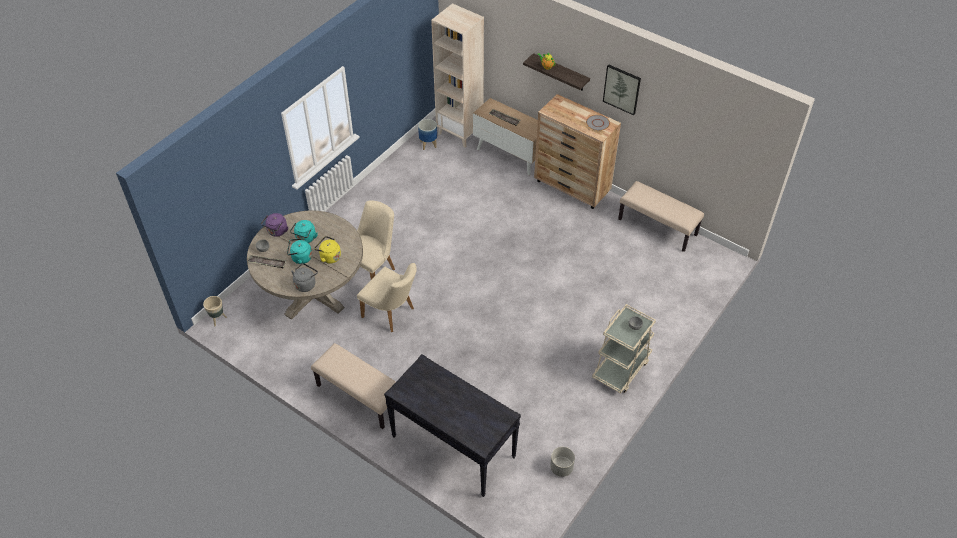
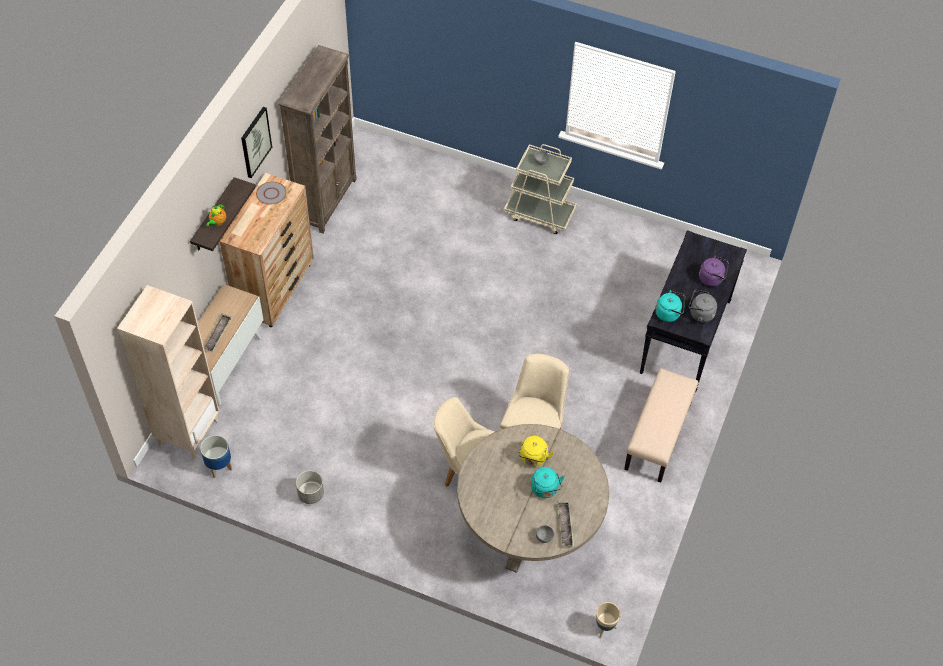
camera: 105 degrees left, 5 degrees up
purple kettle [261,213,288,237] -> purple kettle moved to [699,255,729,286]
turquoise kettle [290,220,318,243] -> turquoise kettle moved to [656,290,685,322]
grey kettle [291,263,318,292] -> grey kettle moved to [689,290,717,322]
grey planter [550,447,575,477] -> grey planter moved to [296,471,324,504]
beige bench [618,181,704,252] -> brown bookcase [278,45,357,233]

